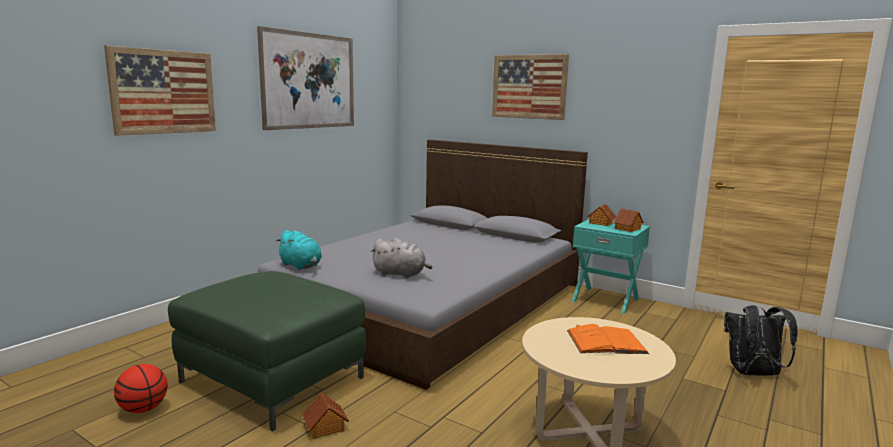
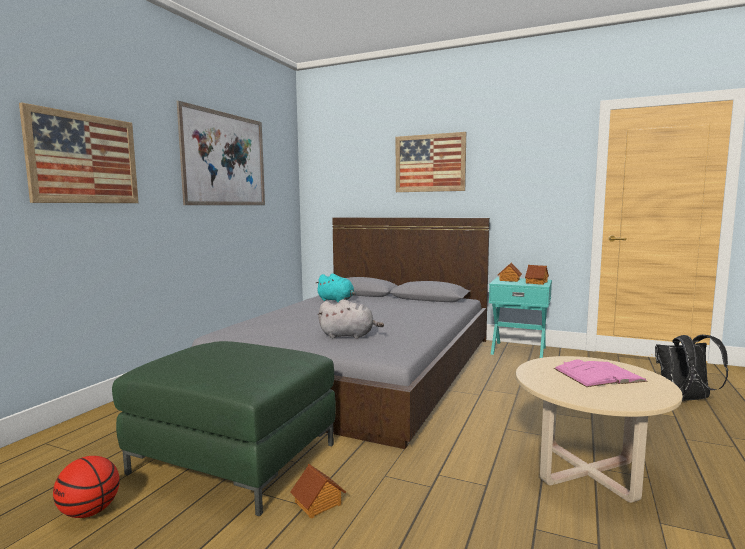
camera: 10 degrees left, 5 degrees down
turquoise plush toy [276,230,322,270] -> turquoise plush toy moved to [316,273,355,302]
orange book [567,324,649,354] -> pink book [554,359,648,387]

